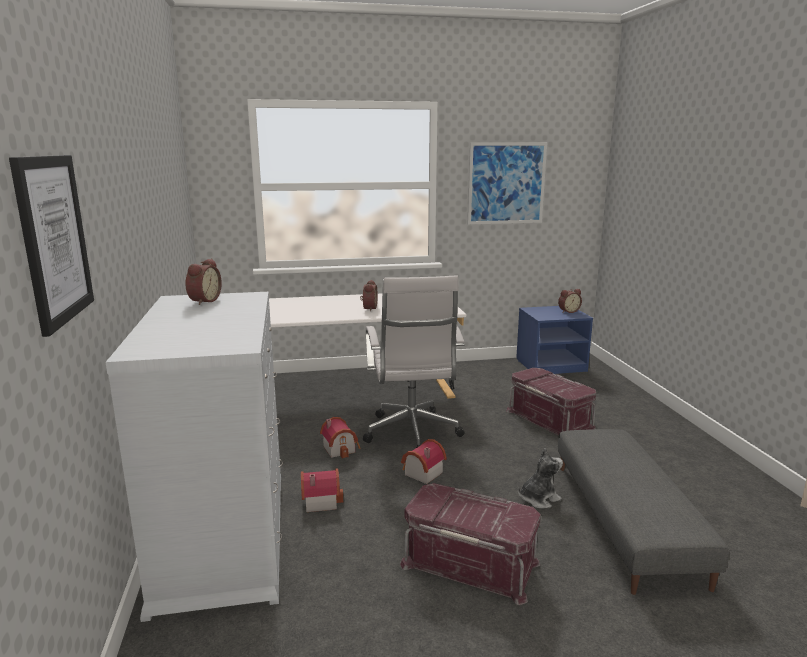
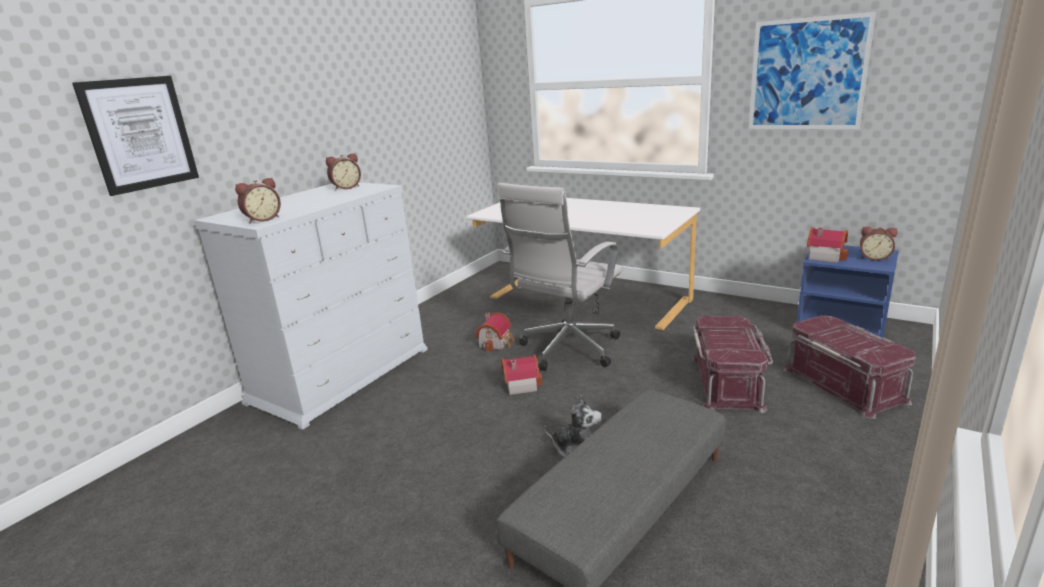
camera: 45 degrees right, 5 degrees up
toy house [301,468,343,512] -> toy house moved to [807,227,849,263]
alarm clock [360,280,378,311] -> alarm clock moved to [235,177,281,224]
red storage box [400,483,541,605] -> red storage box moved to [783,315,916,419]

